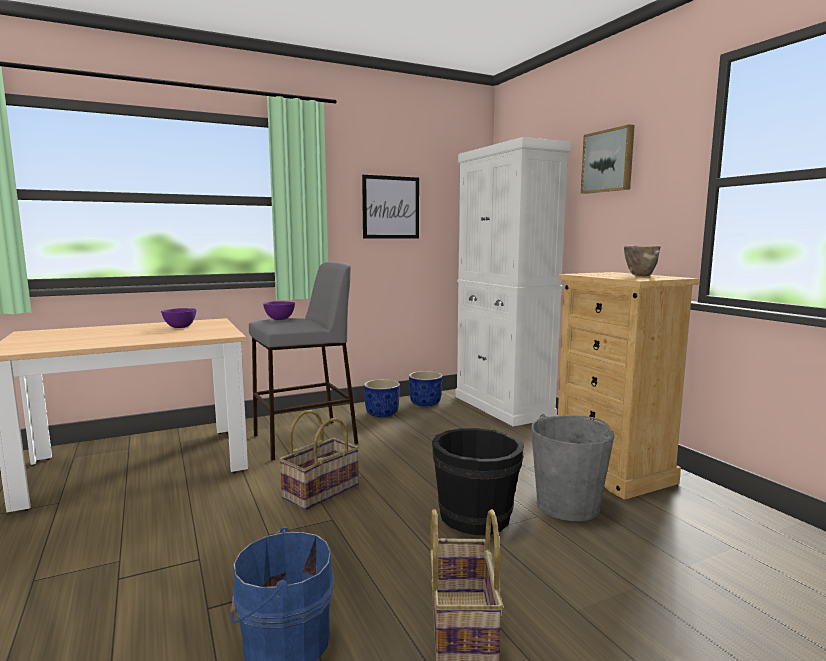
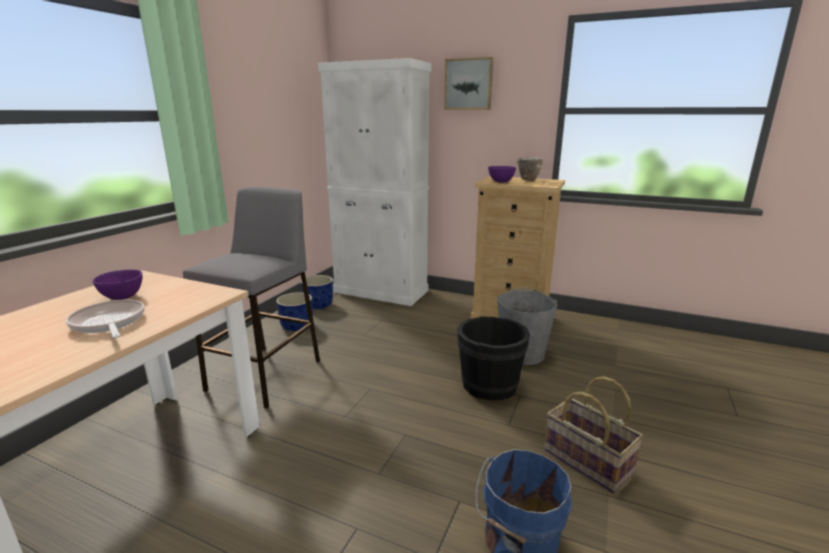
camera: 40 degrees left, 10 degrees up
purple bowl [263,301,295,320] -> purple bowl moved to [488,166,516,182]
basket [279,410,359,510] -> none
picture [362,175,419,238] -> none
none -> frying pan [66,300,145,338]

